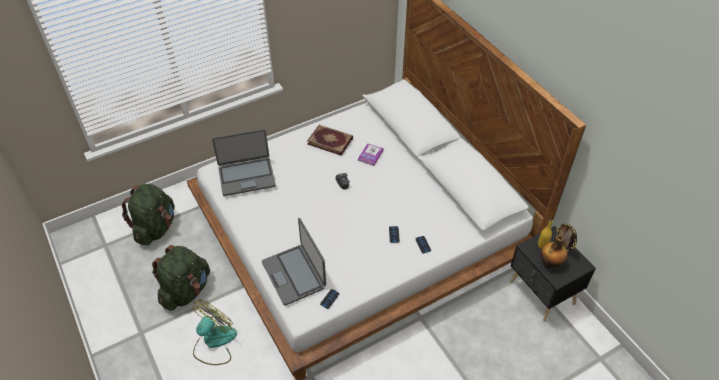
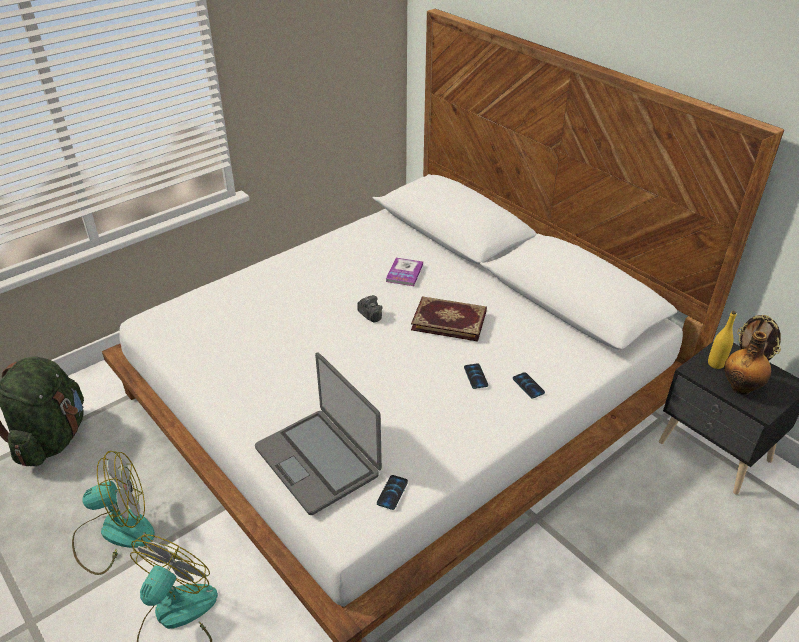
camera: 10 degrees left, 10 degrees down
green backpack [152,245,210,311] -> fan [72,451,155,575]
laptop [212,129,276,196] -> none
book [307,125,353,156] -> book moved to [411,296,487,341]

